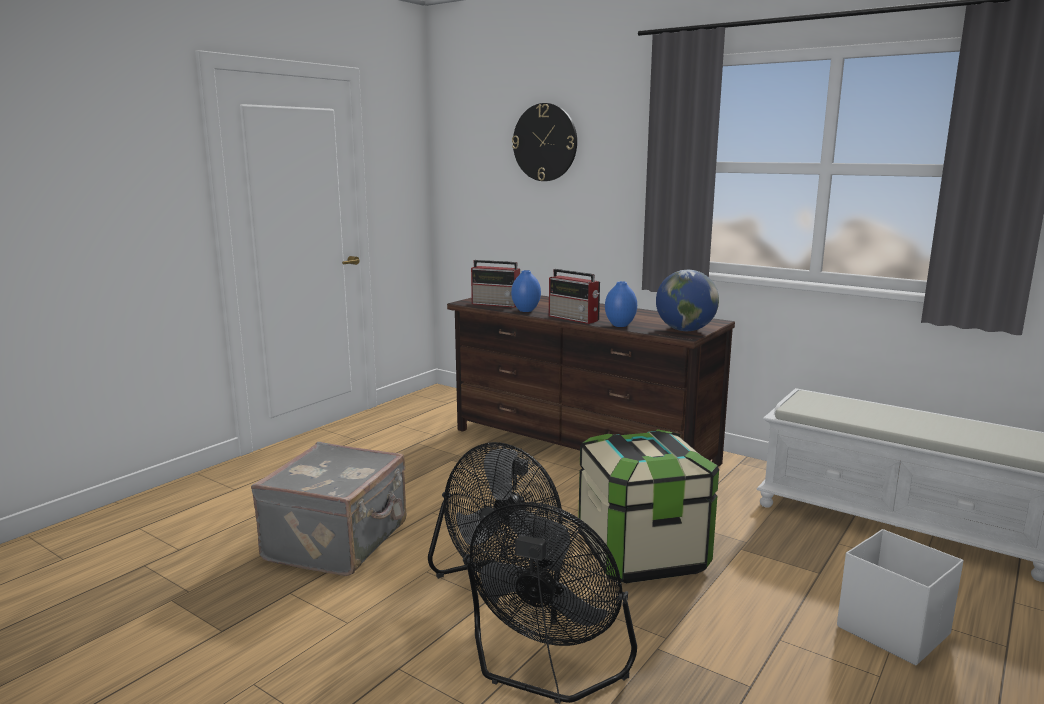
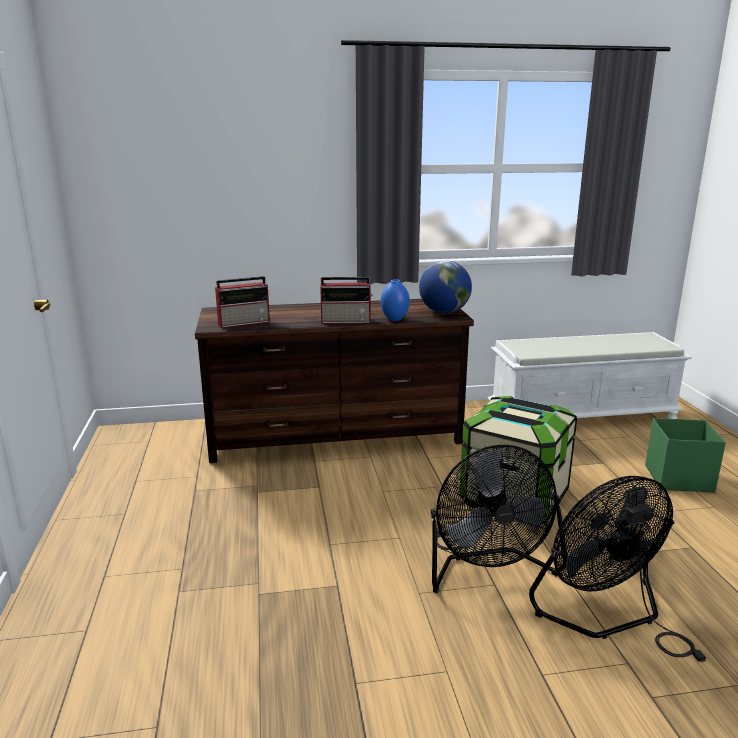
camera: 45 degrees left, 5 degrees up
grey suitcase [251,442,406,576] -> none
blue vase [511,270,541,312] -> none
wall clock [512,103,577,181] -> none
white storage box [837,529,964,665] -> green storage box [645,418,726,492]

